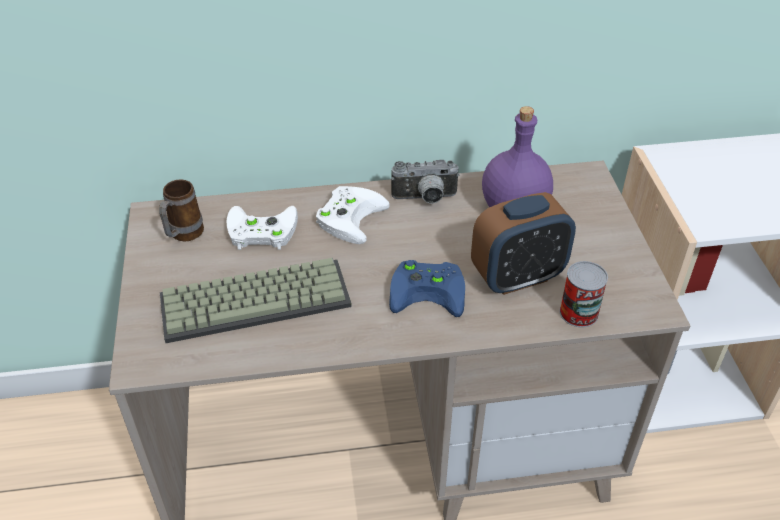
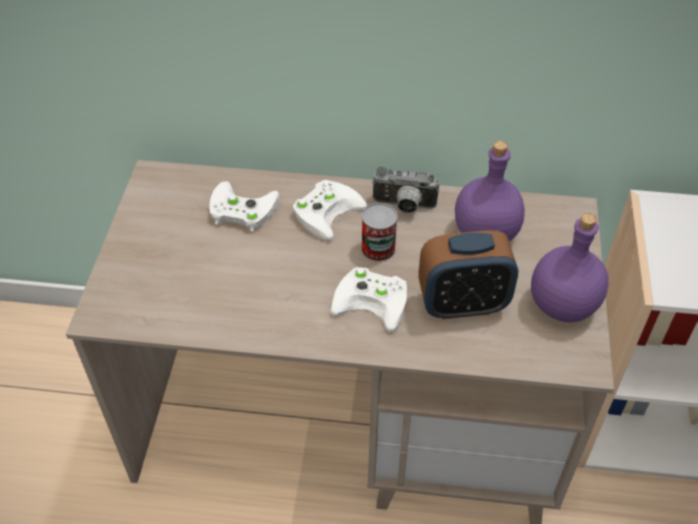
camera: 15 degrees right, 5 degrees up
mug [159,179,204,241] -> none
keyboard [160,258,352,343] -> none
blue game controller [389,260,465,317] -> white game controller [331,267,407,332]
can [559,261,608,327] -> can moved to [361,203,397,262]
none -> purple bottle [531,213,609,322]

